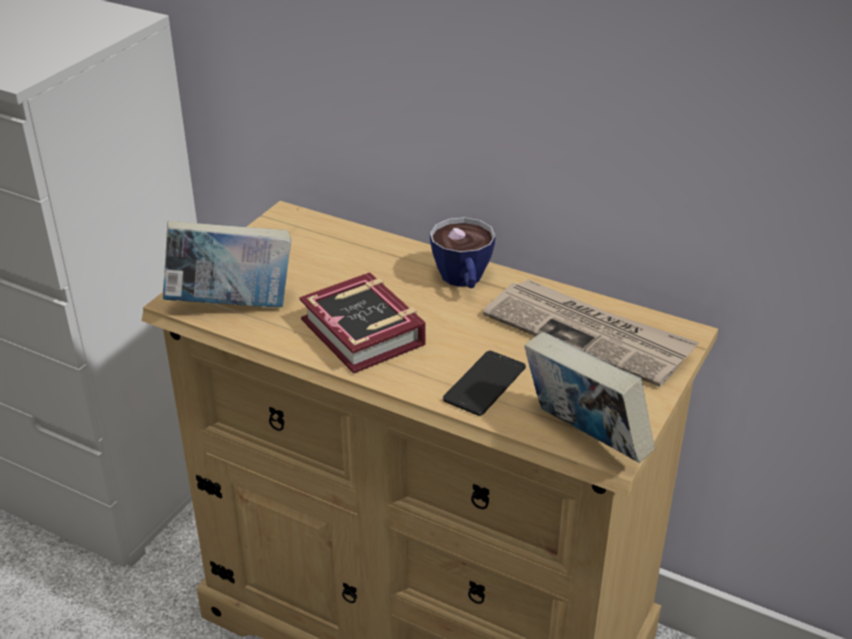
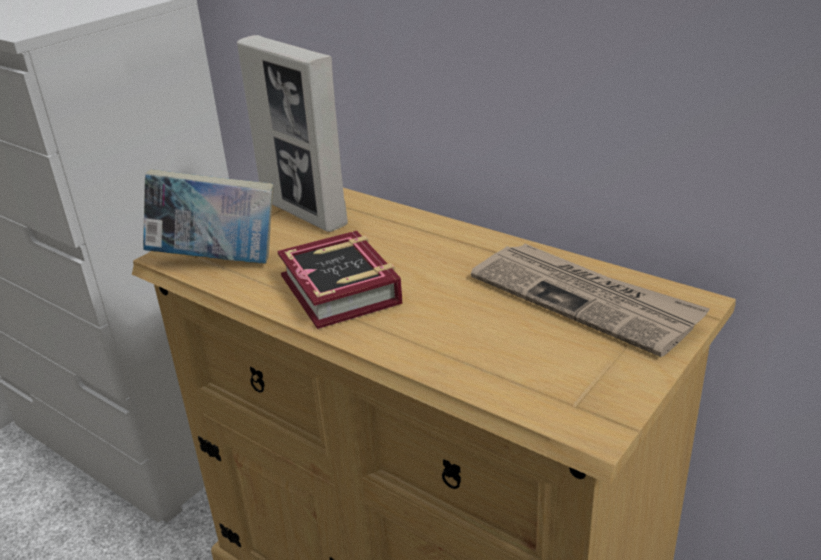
camera: 10 degrees right, 5 degrees down
cup [430,217,496,288] -> none
phone [443,351,526,416] -> none
book [524,332,655,463] -> none
none -> picture frame [237,35,348,232]

